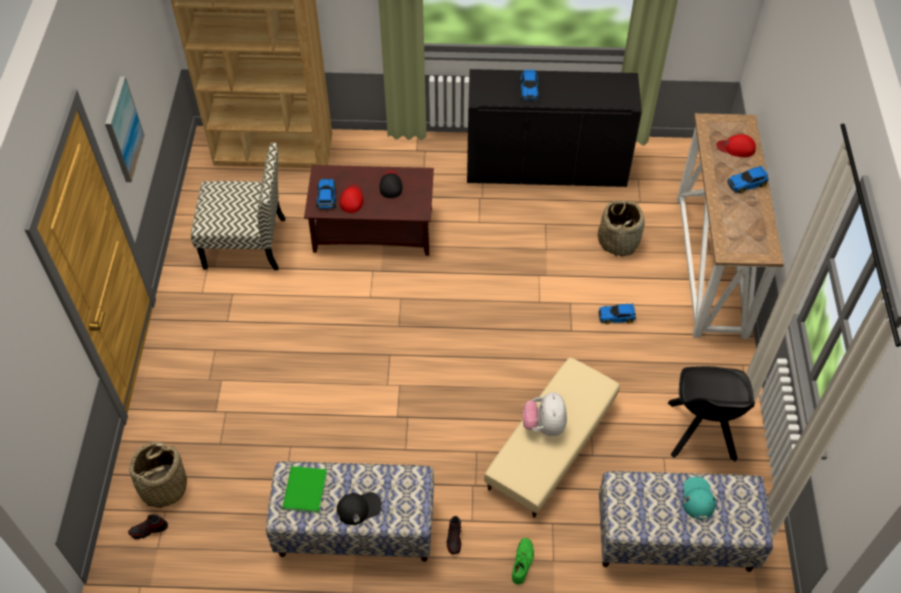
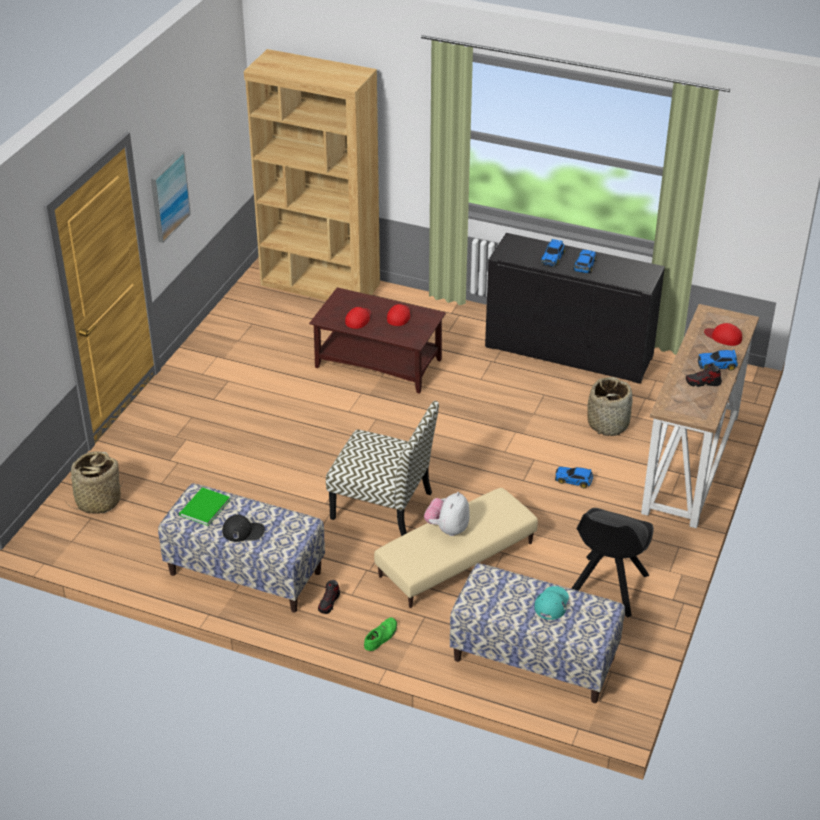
camera: 20 degrees right, 15 degrees down
shoe [128,514,168,539] -> shoe moved to [686,363,722,387]
chair [191,142,285,270] -> chair moved to [326,401,439,536]
toy car [316,179,336,209] -> toy car moved to [573,250,596,274]
black cap [380,170,403,198] -> red cap [387,304,410,326]

